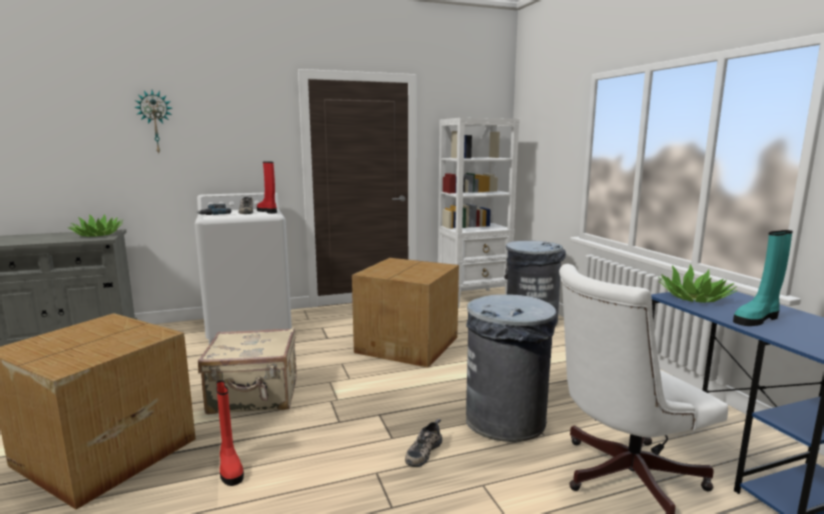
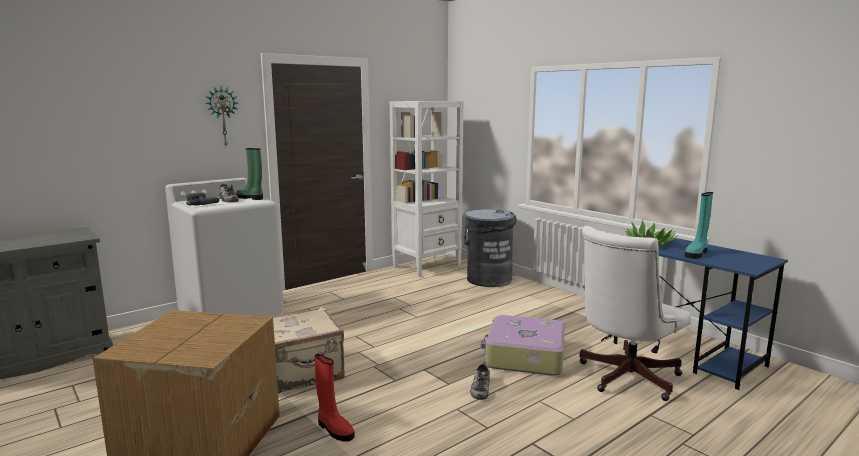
camera: 20 degrees left, 0 degrees up
potted plant [69,214,123,237] -> none
wall clock [134,90,172,153] -> wall clock moved to [206,86,238,146]
red boot [257,162,277,214] -> green boot [236,148,263,200]
cardboard box [352,258,459,368] -> none
grey trash can [466,294,557,442] -> suitcase [480,315,565,376]

